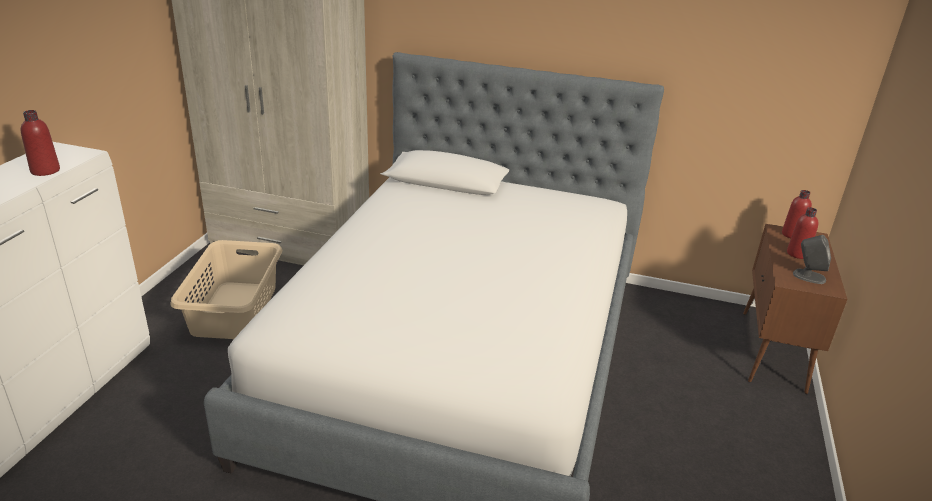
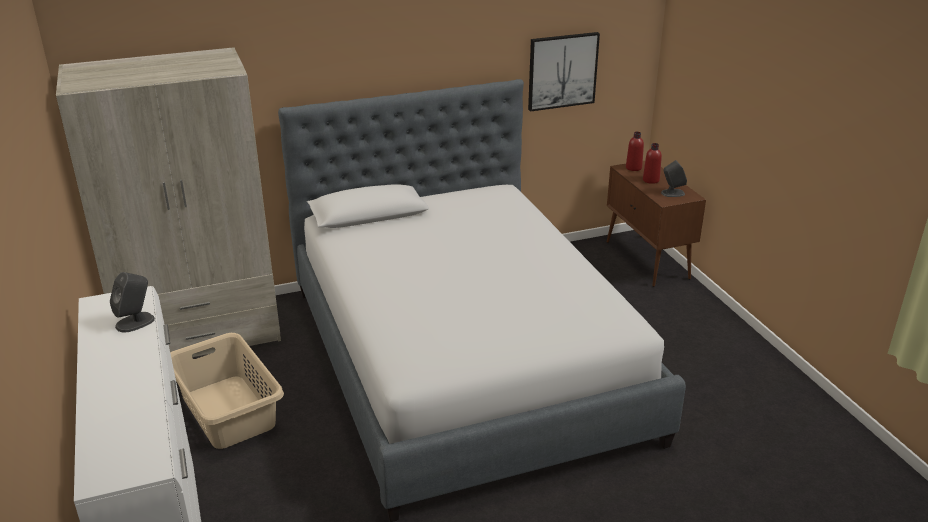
camera: 35 degrees left, 0 degrees up
red bottle [21,110,60,176] -> grey speaker [110,272,155,333]
none -> picture [528,32,600,112]

